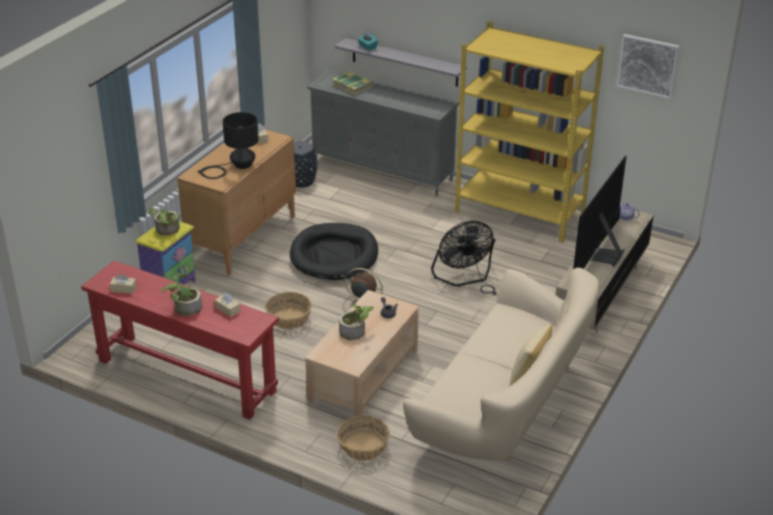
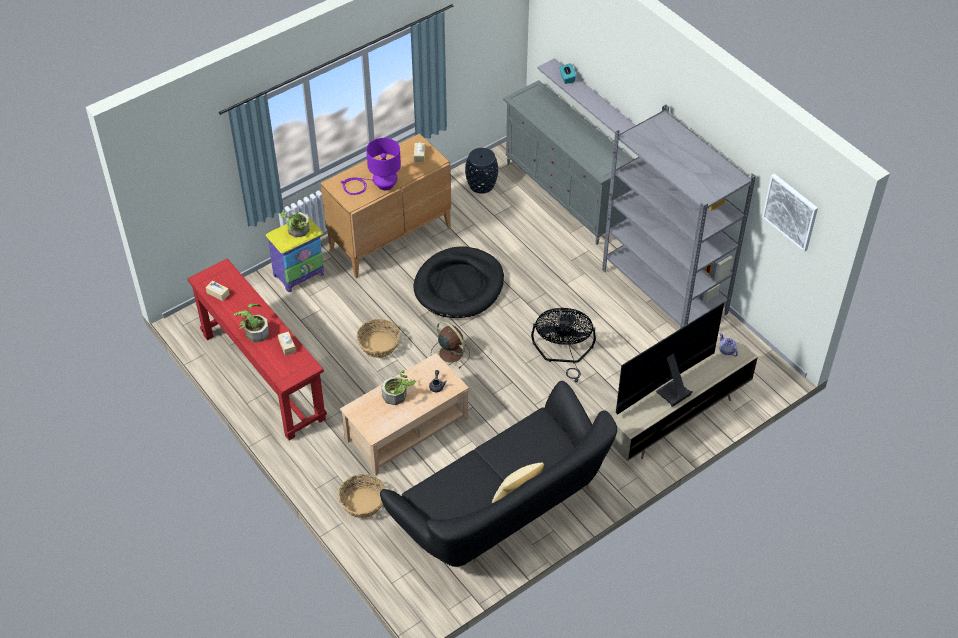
camera: 25 degrees right, 15 degrees up
black table lamp [198,112,259,179] -> purple table lamp [341,138,401,195]
book [333,71,373,95] -> none
beige sofa [403,268,599,461] -> black sofa [380,381,617,567]
yellow bookcase [455,21,604,243] -> grey bookcase [602,105,756,329]

